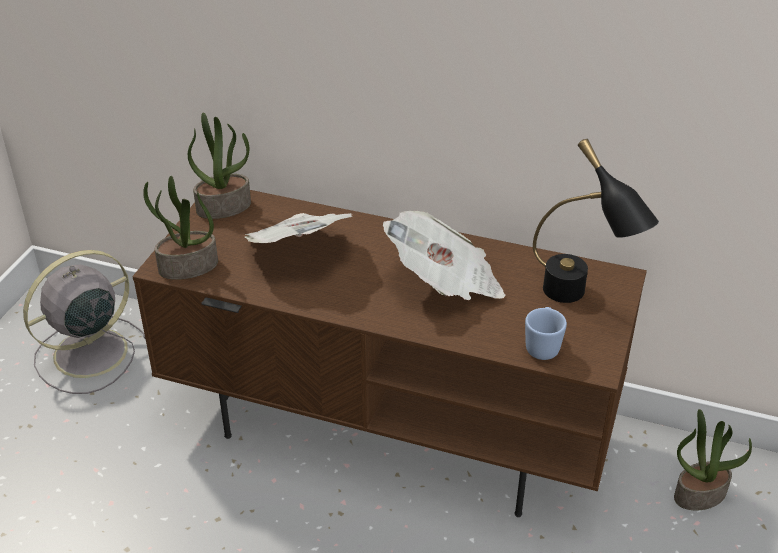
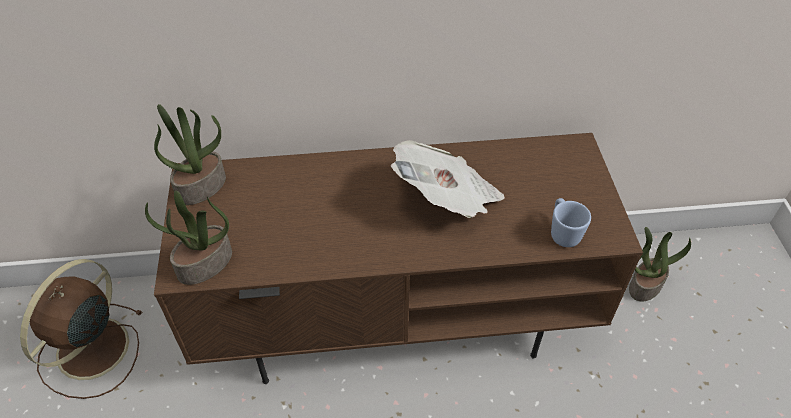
camera: 25 degrees left, 10 degrees up
grey fan [23,250,145,394] -> brown fan [20,259,143,399]
newspaper [244,213,352,243] -> none
black table lamp [533,139,659,303] -> none

